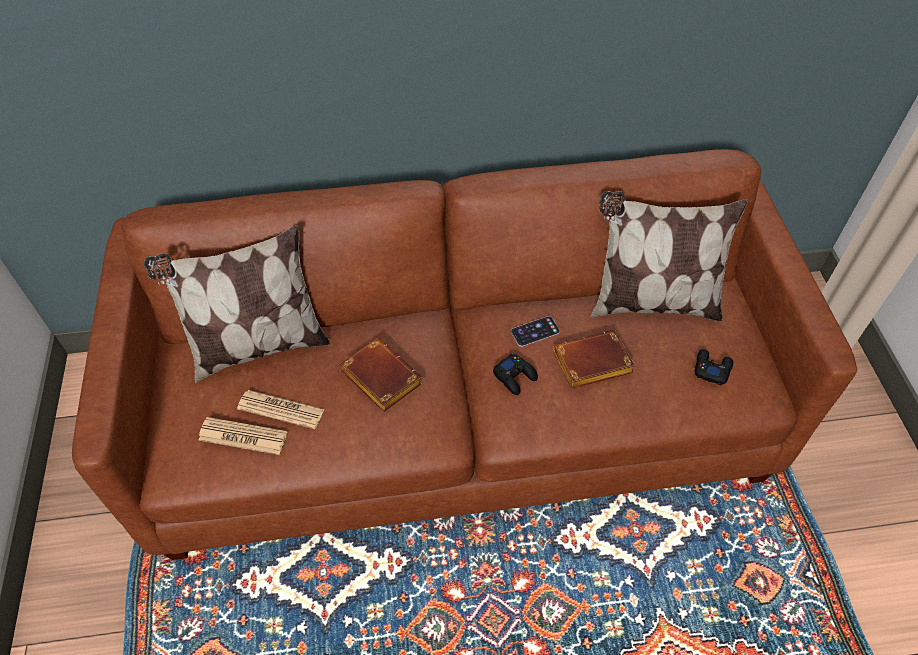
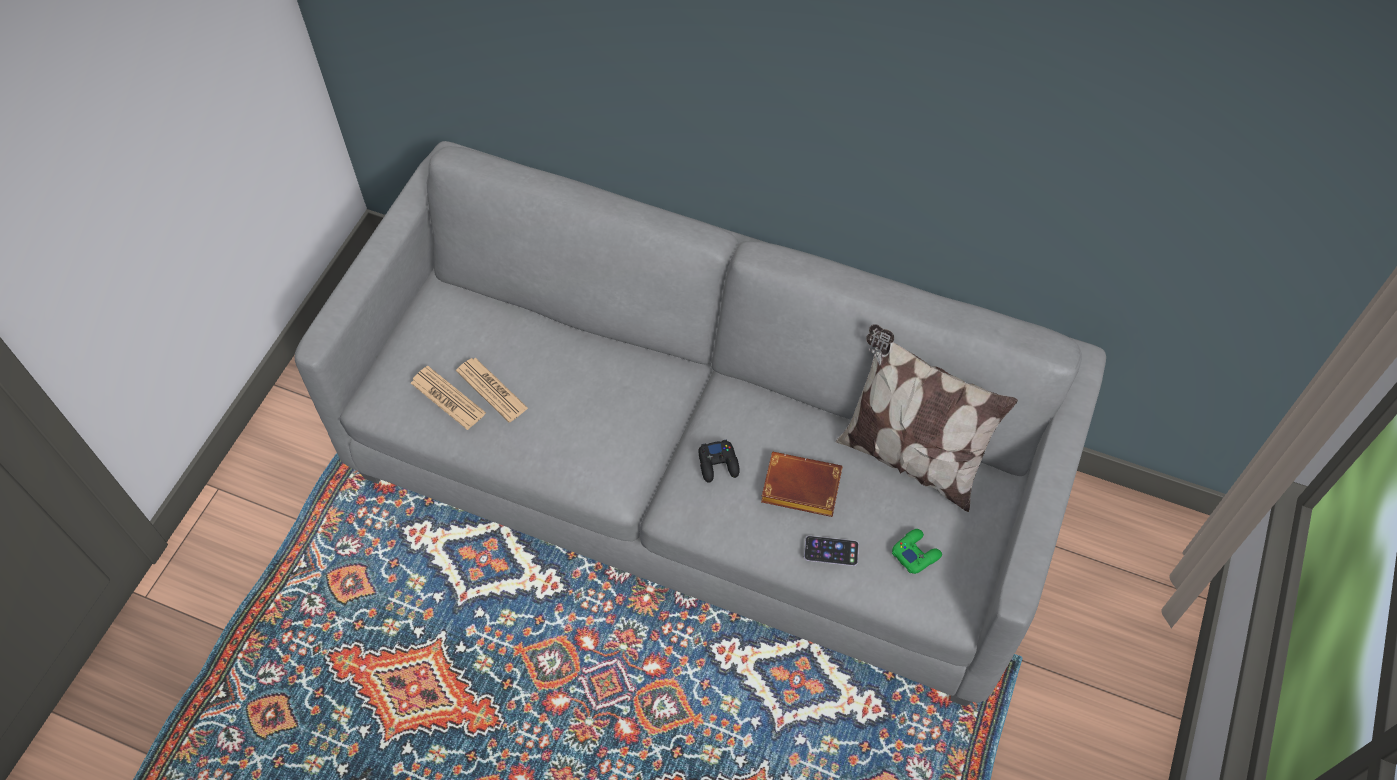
camera: 30 degrees right, 5 degrees up
brown sofa [72,149,857,560] -> grey sofa [295,141,1106,706]
pillow [143,225,330,383] -> none
brown book [340,338,423,412] -> none
phone [511,316,560,347] -> phone moved to [804,536,859,566]
black game controller [695,349,733,385] -> green game controller [892,529,942,574]

